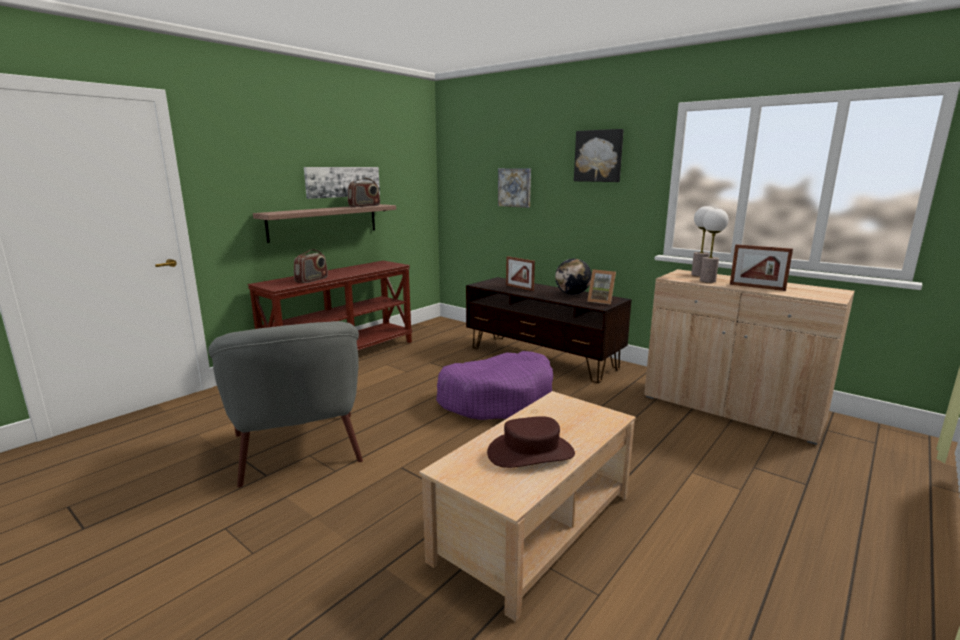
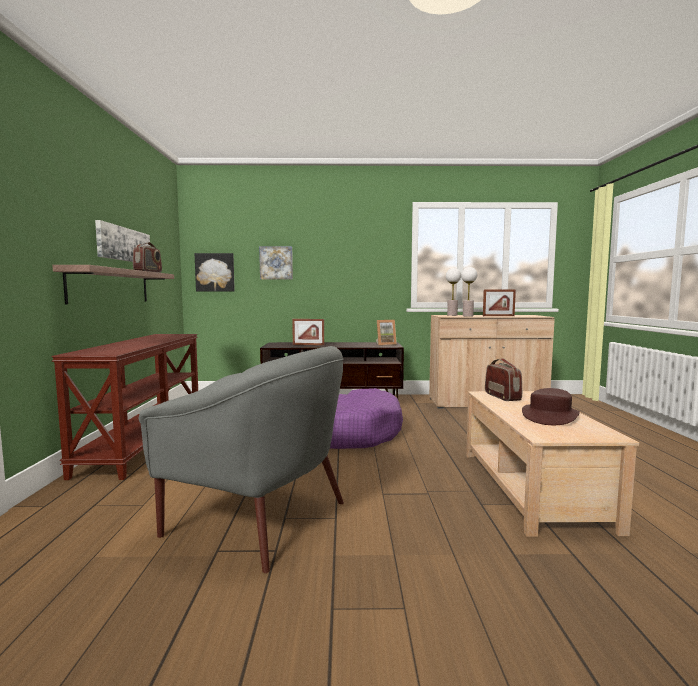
camera: 40 degrees left, 10 degrees down
radio [294,249,328,283] -> radio moved to [485,358,522,401]
globe [555,259,592,295] -> none
picture [574,129,624,182] -> picture moved to [195,253,235,292]

